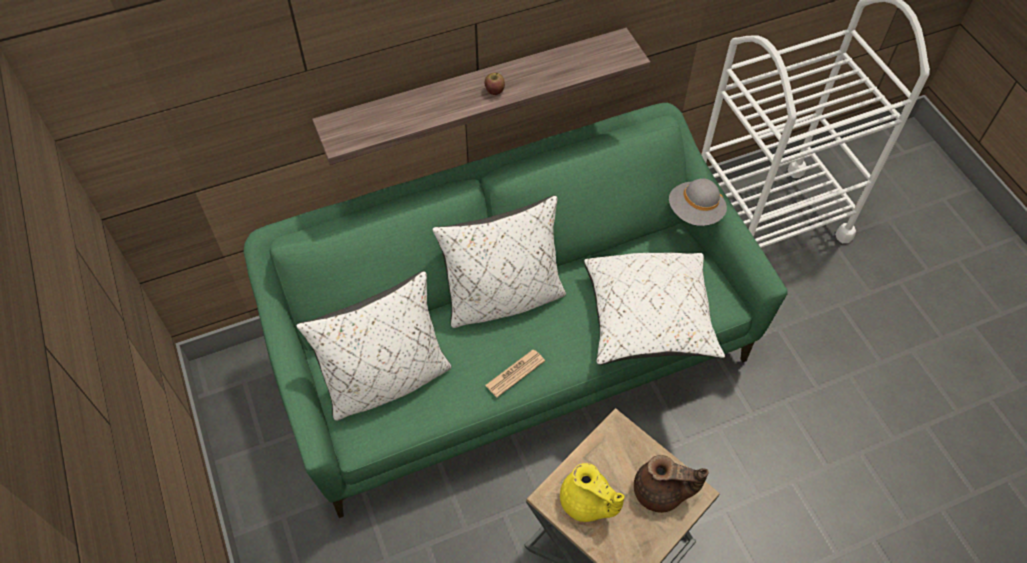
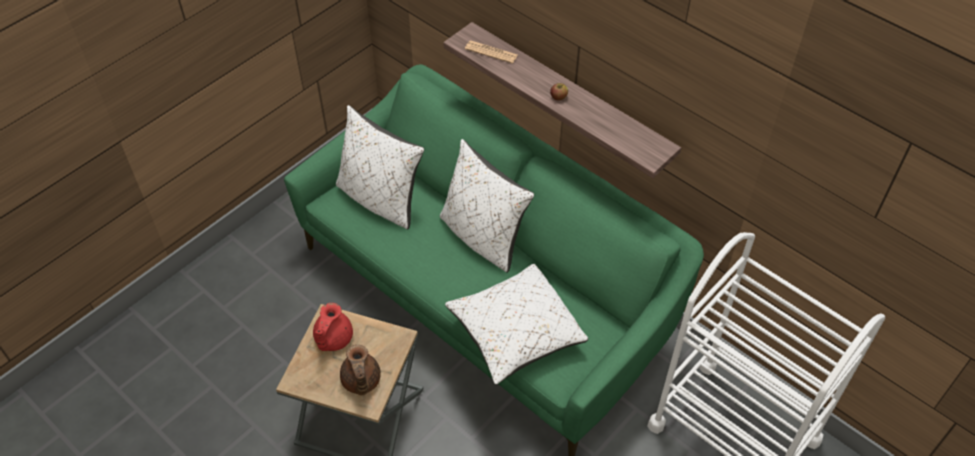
camera: 65 degrees right, 5 degrees down
newspaper [485,350,545,398] -> newspaper moved to [465,40,518,63]
yellow teapot [560,463,625,522] -> red teapot [313,303,353,351]
grey hat [669,178,727,226] -> none

